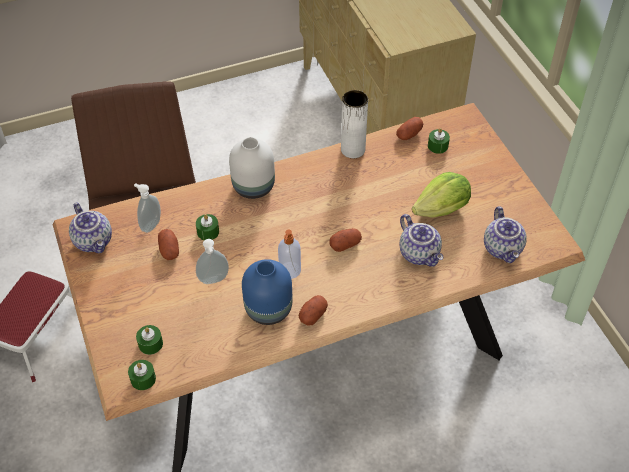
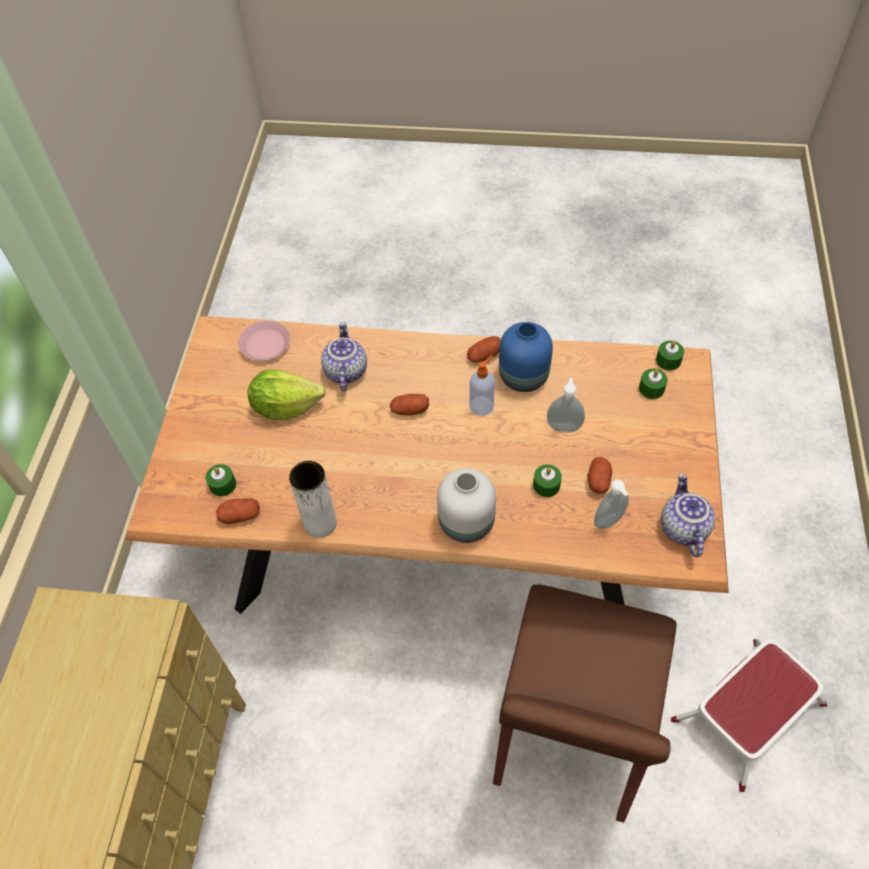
camera: 150 degrees left, 5 degrees up
teapot [484,206,527,263] -> pink plate [238,320,290,361]

